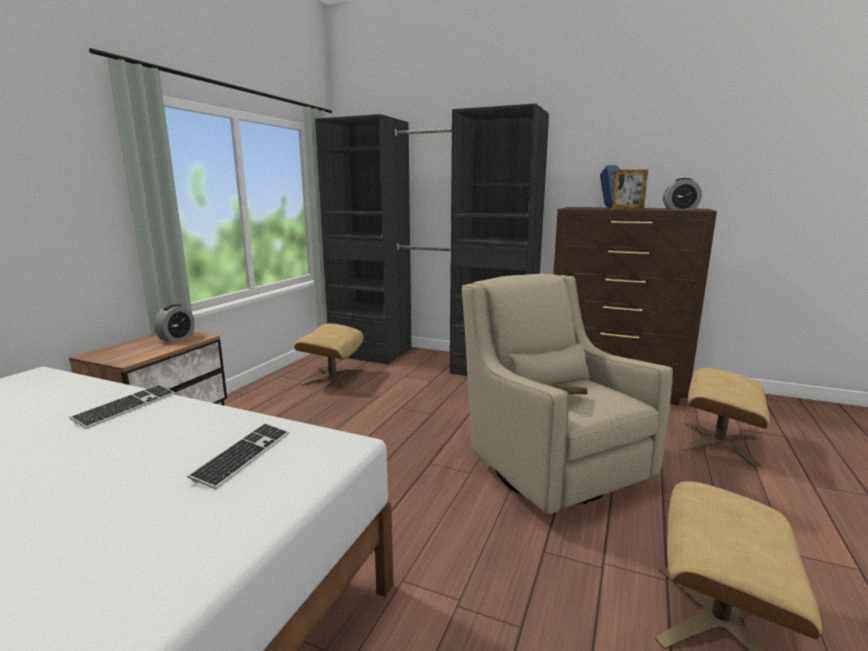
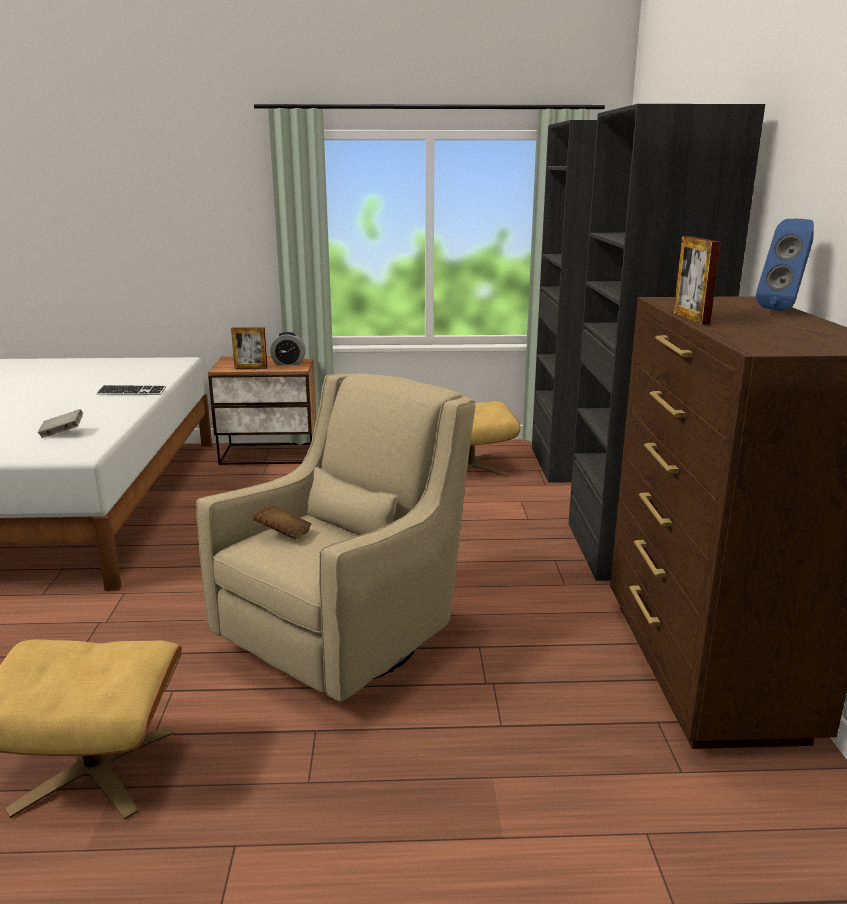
camera: 65 degrees right, 5 degrees up
keyboard [187,423,289,489] -> grey book [38,409,83,438]
alarm clock [663,178,702,210] -> none
beige ottoman [680,368,770,467] -> none
none -> picture frame [231,327,268,369]

